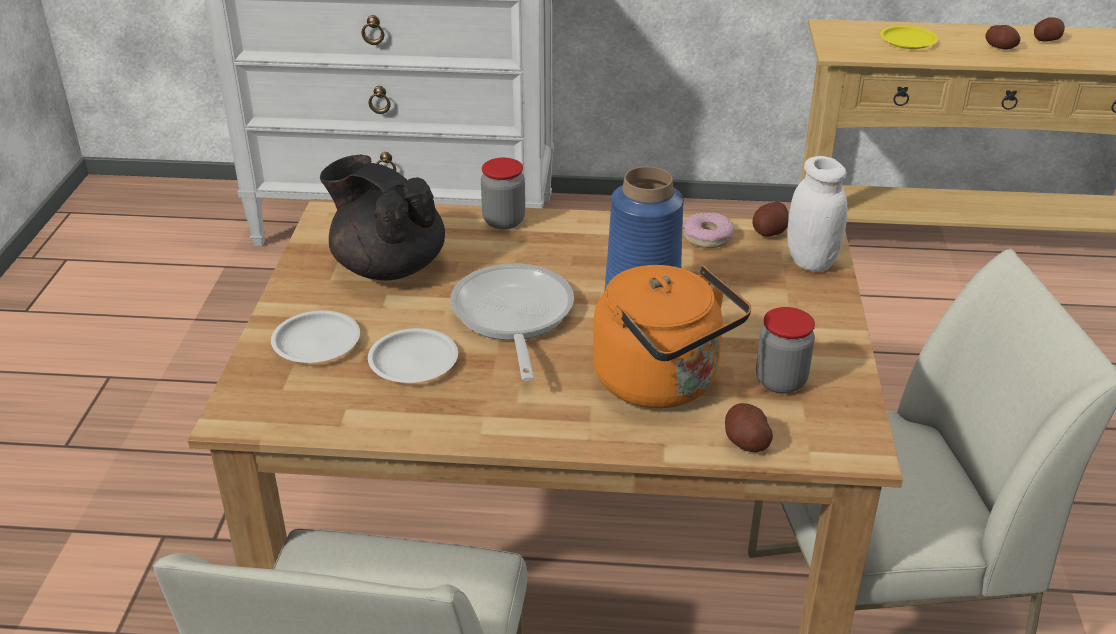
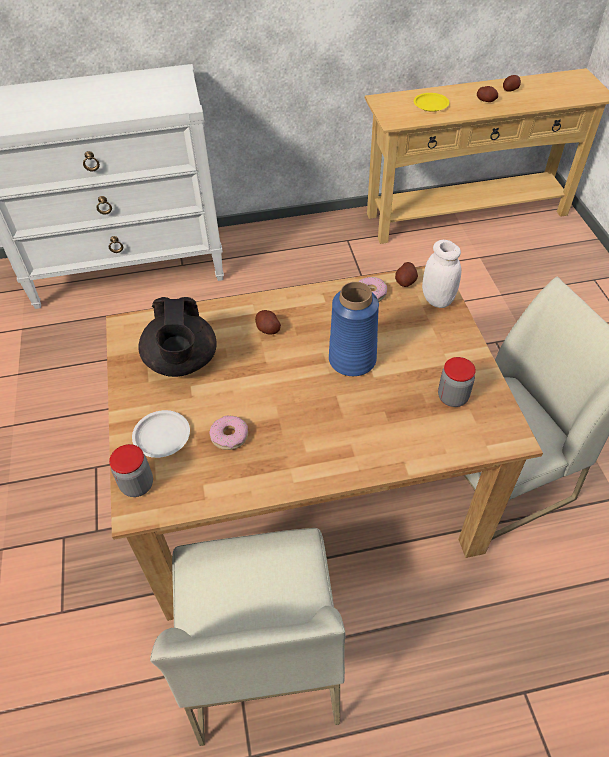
camera: 15 degrees left, 15 degrees up
black teapot [320,155,445,280] -> black teapot turned 120 degrees counterclockwise [138,297,216,377]
white plate [368,328,458,383] -> donut [209,415,248,450]
frying pan [450,264,574,381] -> none
jar [481,158,525,230] -> jar moved to [109,444,153,497]
orange kettle [593,265,751,408] -> none
potato [725,403,773,452] -> potato moved to [255,310,281,335]

